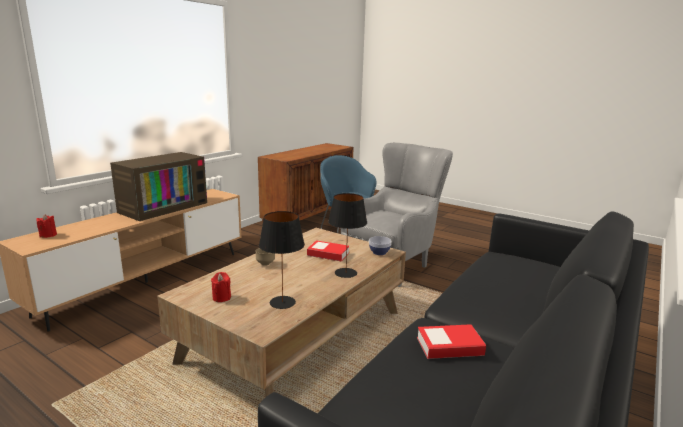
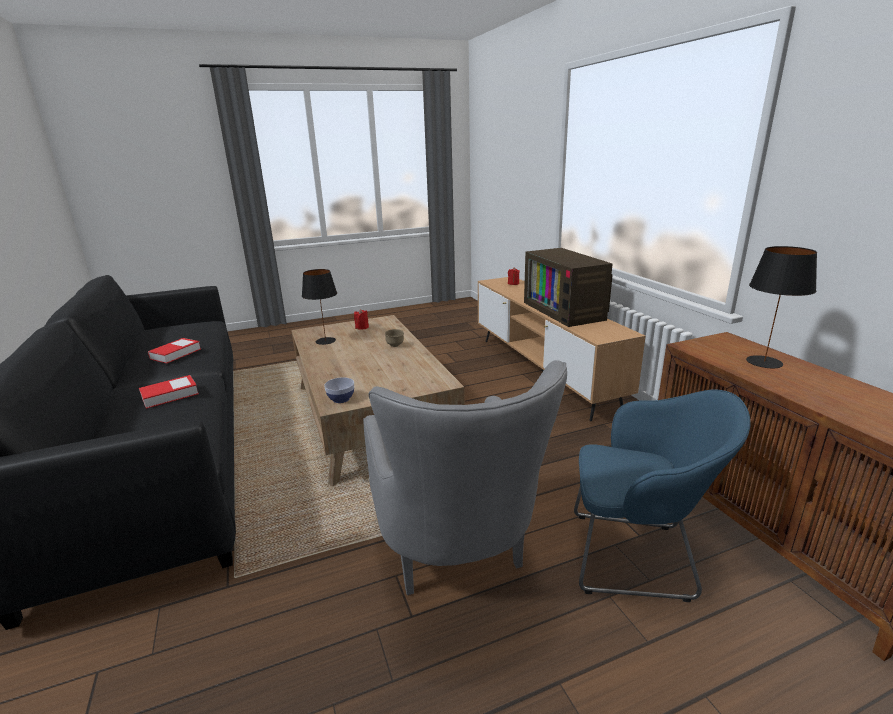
camera: 125 degrees right, 5 degrees up
book [307,240,349,262] -> book moved to [139,375,199,409]
black table lamp [328,193,367,278] -> black table lamp moved to [746,246,817,369]

